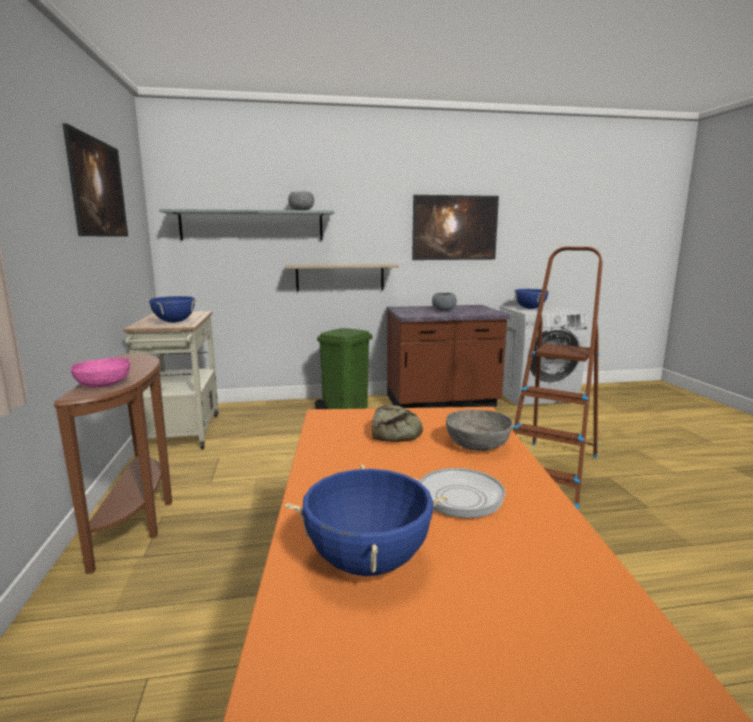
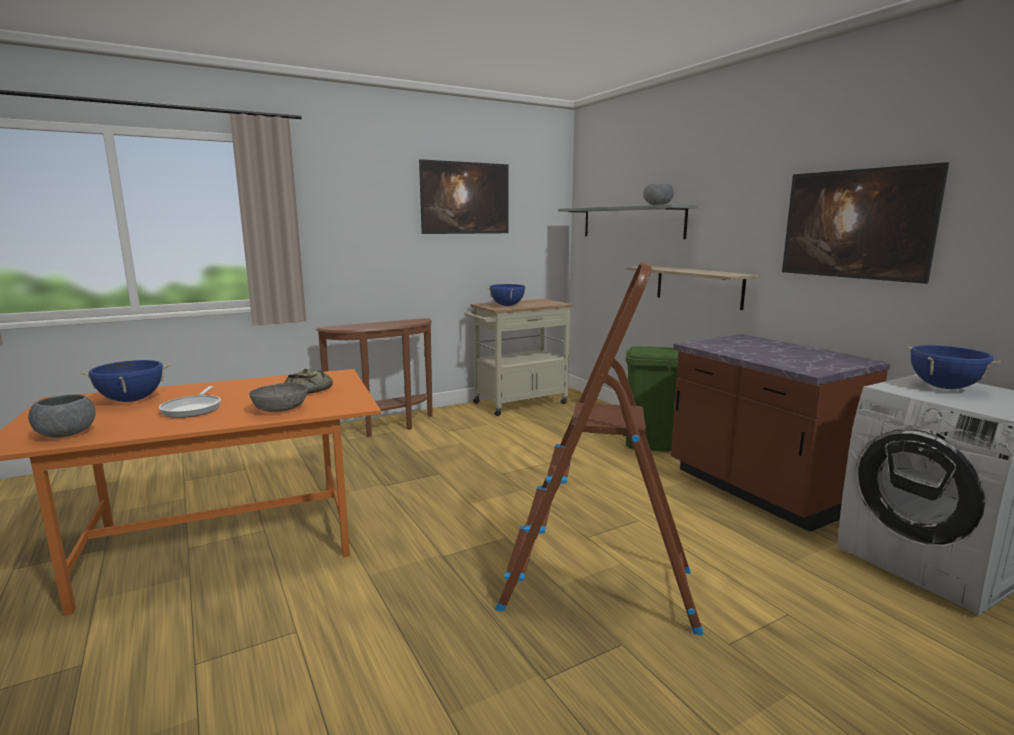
camera: 70 degrees right, 0 degrees up
pink bowl [71,358,130,388] -> none
grey bowl [432,293,457,311] -> grey bowl moved to [28,394,96,437]

